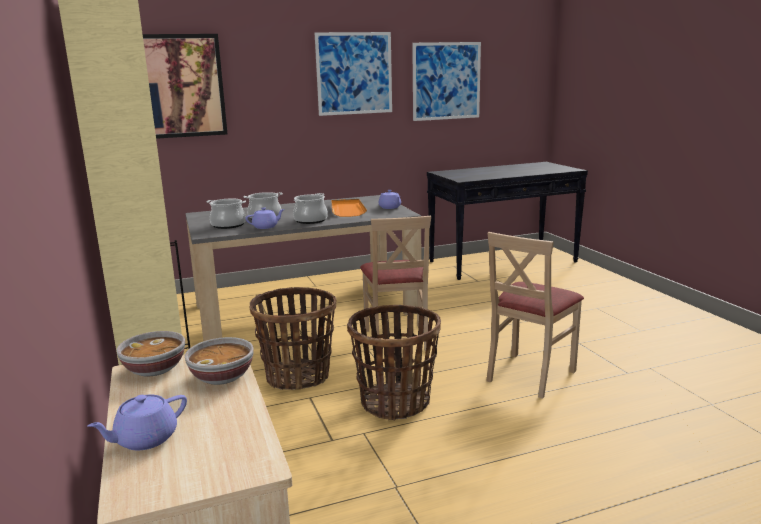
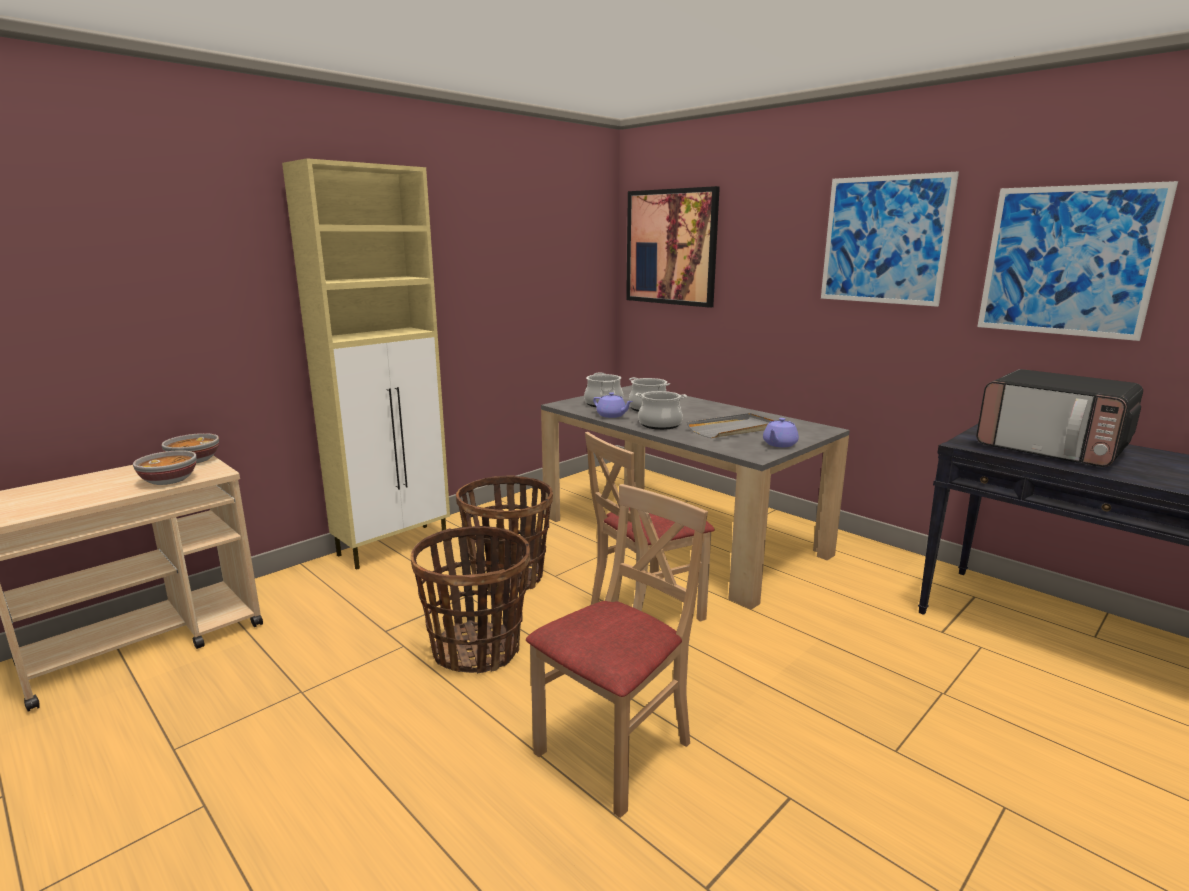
camera: 65 degrees right, 0 degrees up
purple teapot [87,395,187,450] -> none
orange tray [331,199,367,217] -> grey tray [687,413,775,438]
beige chair [486,232,584,399] -> beige chair turned 120 degrees clockwise [526,484,708,818]
none -> microwave [976,369,1143,467]

